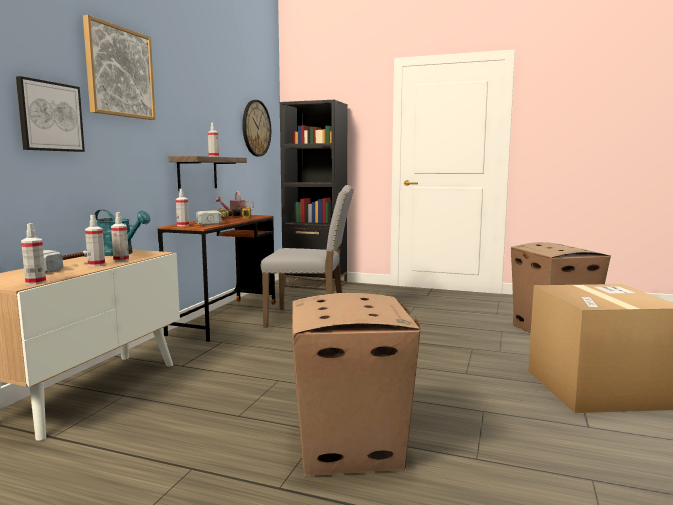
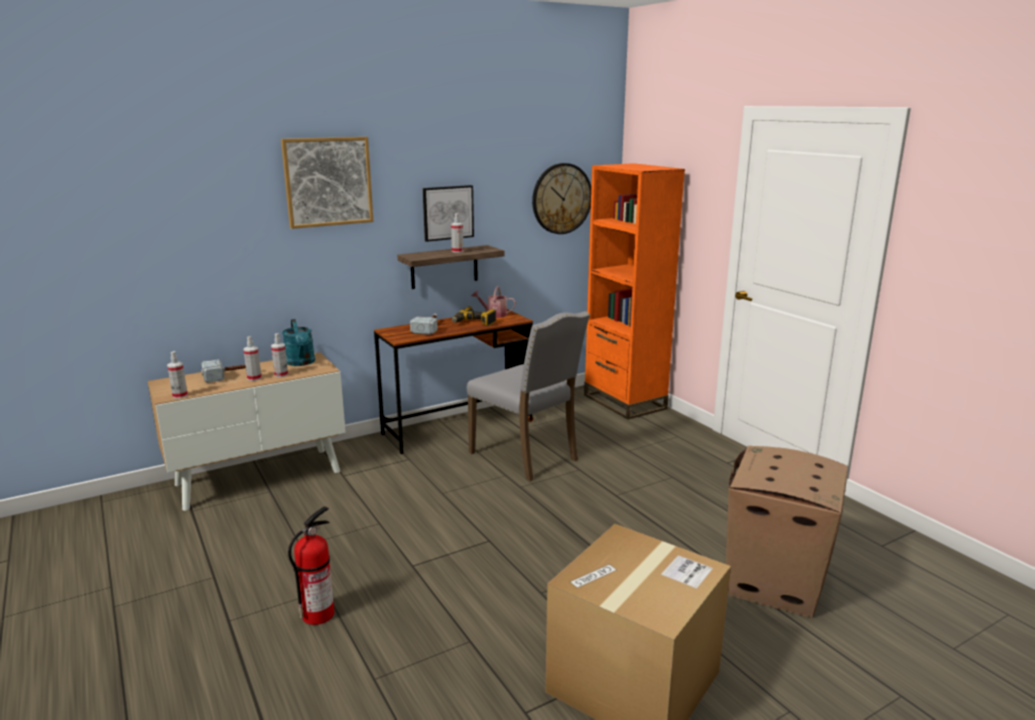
camera: 40 degrees right, 10 degrees up
picture [16,76,85,152] -> picture moved to [423,185,474,242]
spray bottle [176,189,189,226] -> none
black bookcase [280,100,348,291] -> orange bookcase [584,163,685,420]
cardboard box [292,293,421,476] -> fire extinguisher [288,507,334,625]

